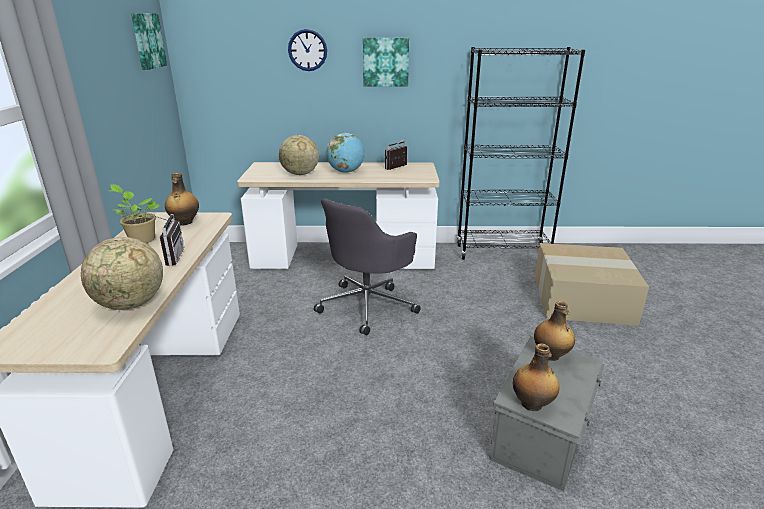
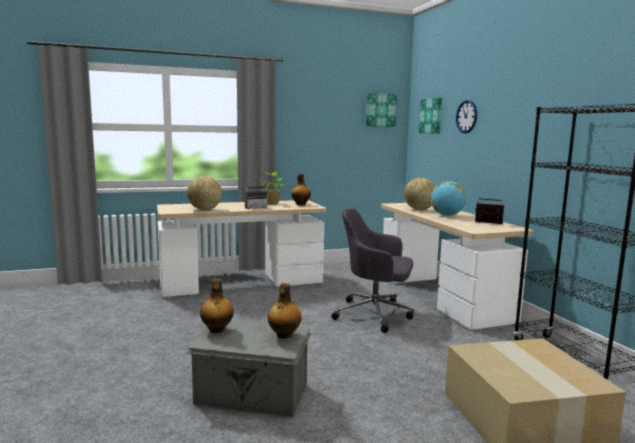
camera: 70 degrees right, 15 degrees down
picture [363,38,409,87] -> picture moved to [419,98,442,134]

